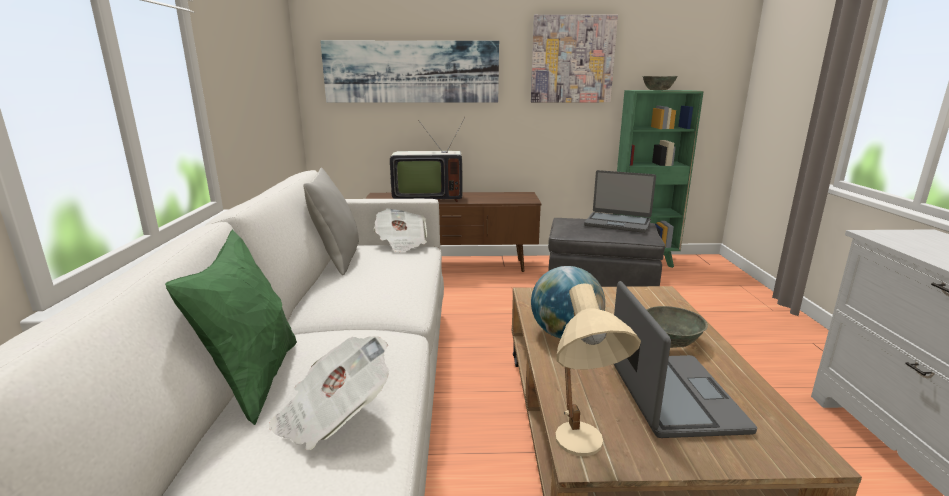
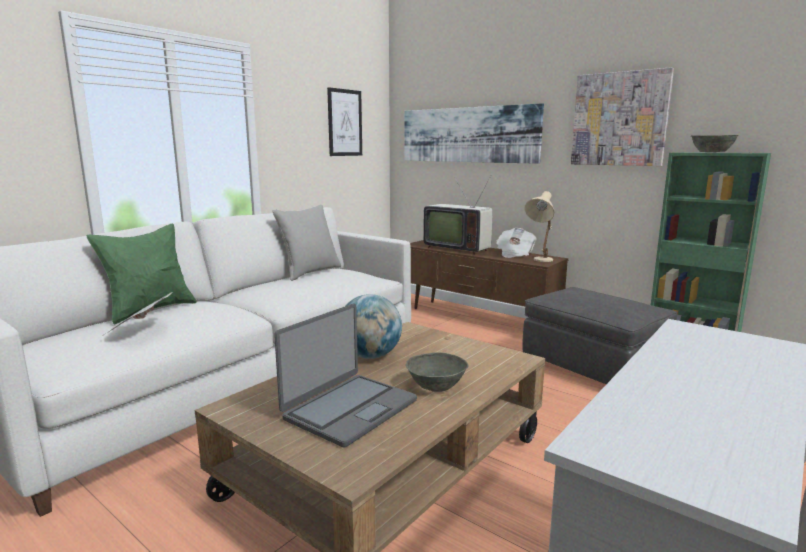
camera: 40 degrees right, 5 degrees down
newspaper [374,208,427,252] -> newspaper moved to [496,228,537,258]
beige table lamp [555,284,641,456] -> beige table lamp moved to [524,191,554,262]
laptop [584,170,656,233] -> none
none -> picture [327,87,362,156]

